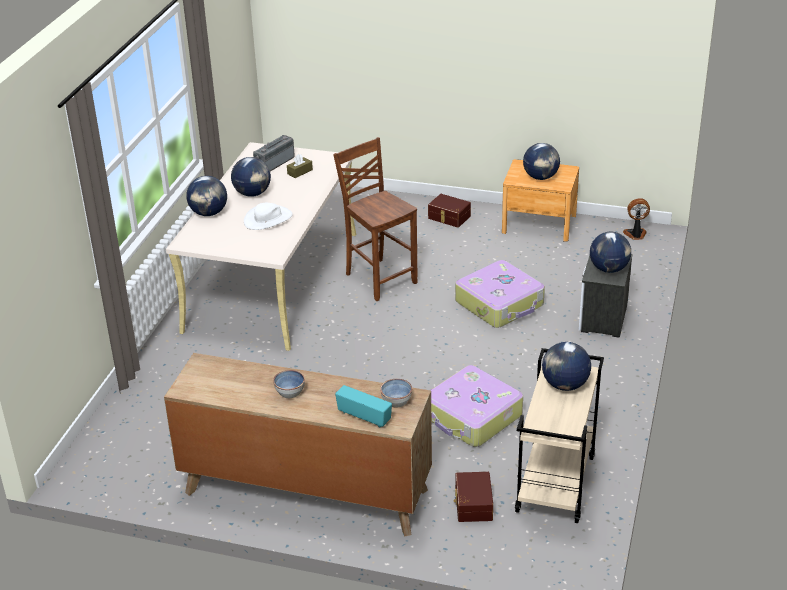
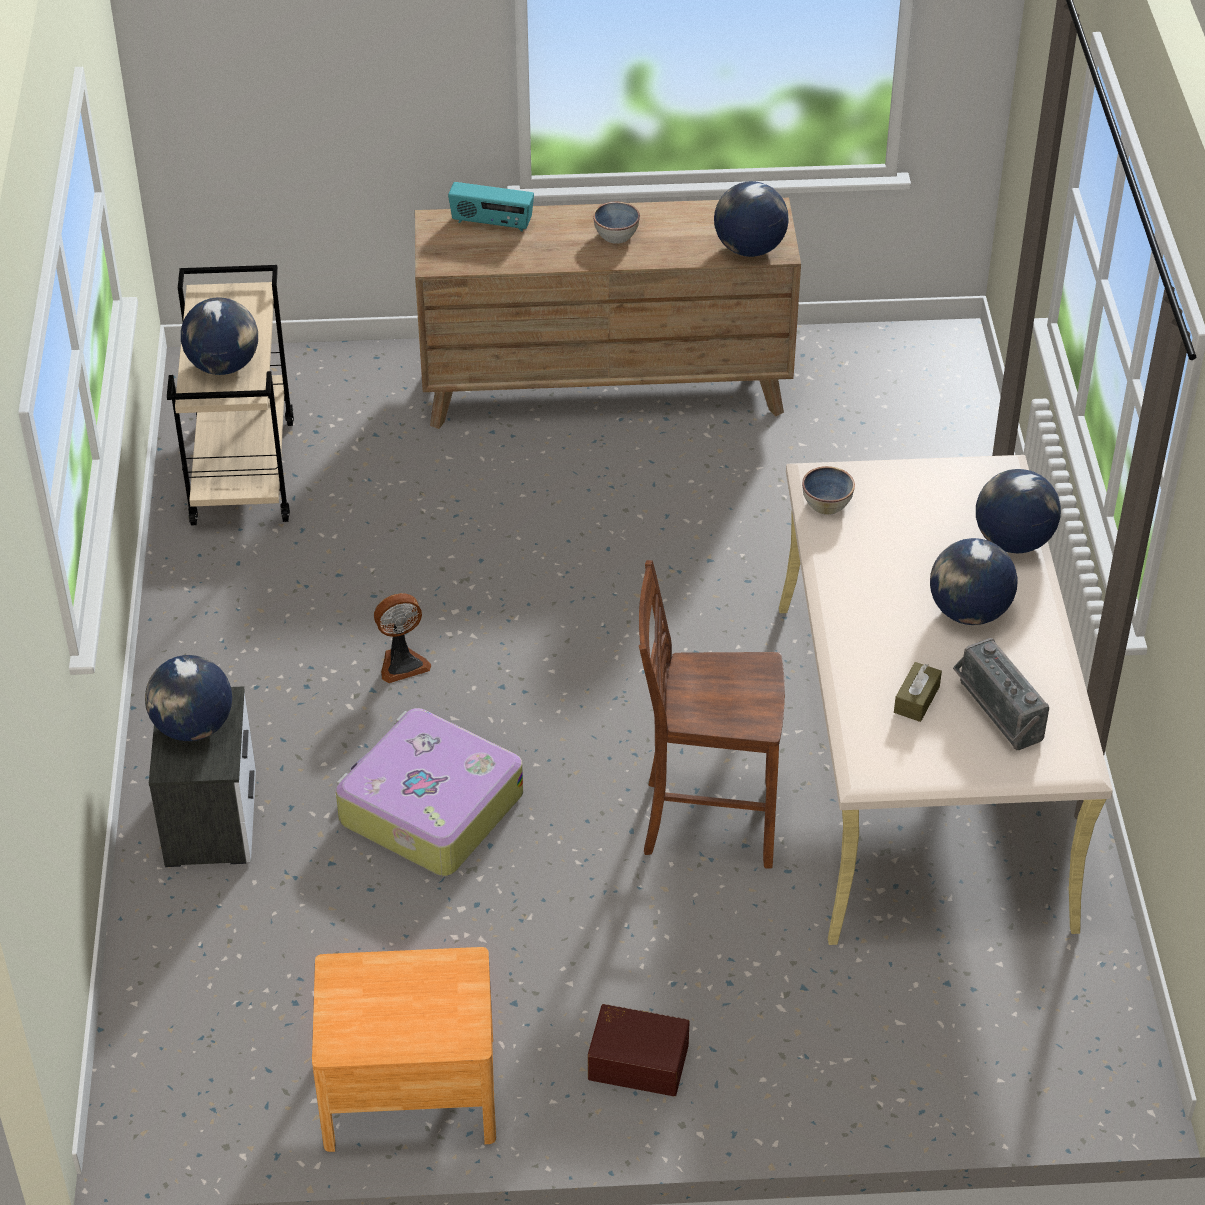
camera: 160 degrees right, 10 degrees up
white hat [244,203,293,230] -> none
radio [253,135,295,172] -> radio turned 135 degrees clockwise [953,638,1049,750]
brown chair [333,137,417,301] -> brown chair turned 150 degrees clockwise [639,560,785,869]
bowl [380,379,412,408] -> bowl moved to [802,466,855,515]
suitcase [431,365,523,447] -> none
brown storage box [454,472,493,522] -> none
globe [523,143,560,180] -> globe moved to [714,181,789,257]
fan [623,198,650,240] -> fan moved to [374,593,431,683]

